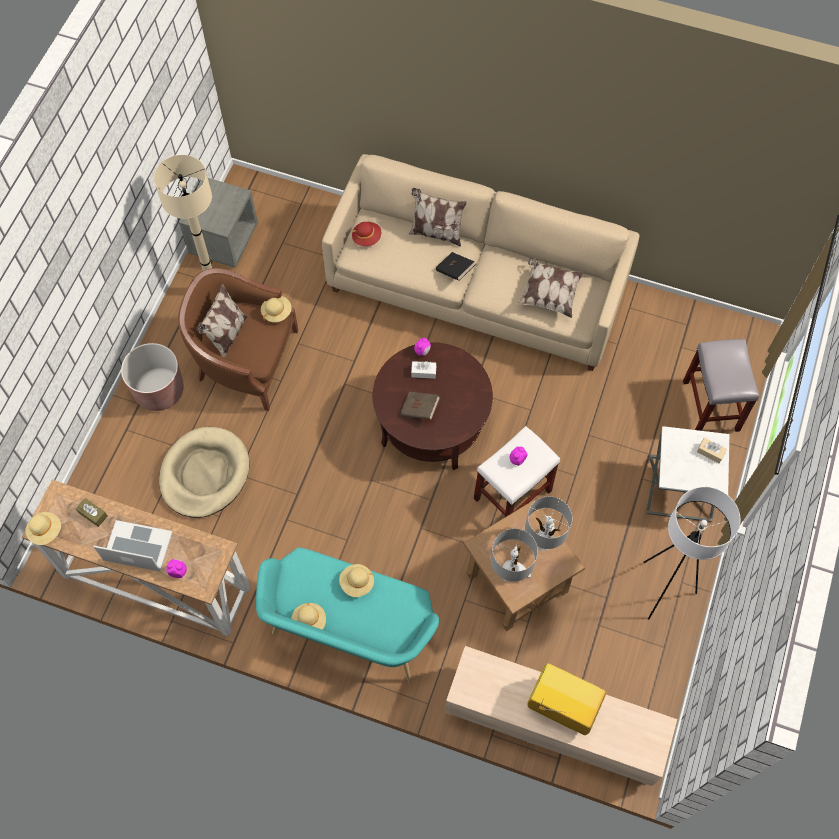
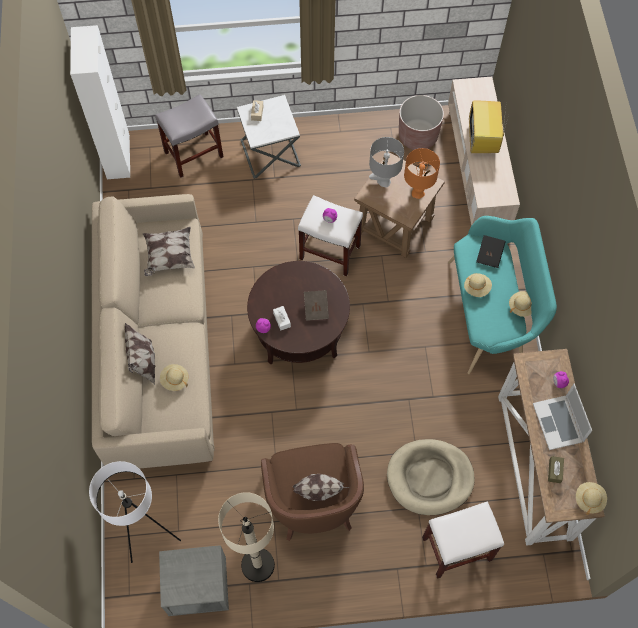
camera: 115 degrees left, 0 degrees up
brown planter [121,343,184,411] -> brown planter moved to [399,95,444,150]
beige hat [261,296,292,323] -> beige hat moved to [160,364,188,391]
red hat [352,222,381,246] -> none
black book [436,252,475,281] -> black book moved to [476,235,506,268]
grey table lamp [491,528,538,582] -> orange table lamp [404,148,440,199]
white floor lamp [643,487,740,619] -> white floor lamp moved to [89,461,181,563]
none -> white cabinet [70,25,130,179]
none -> white stool [422,501,504,579]

